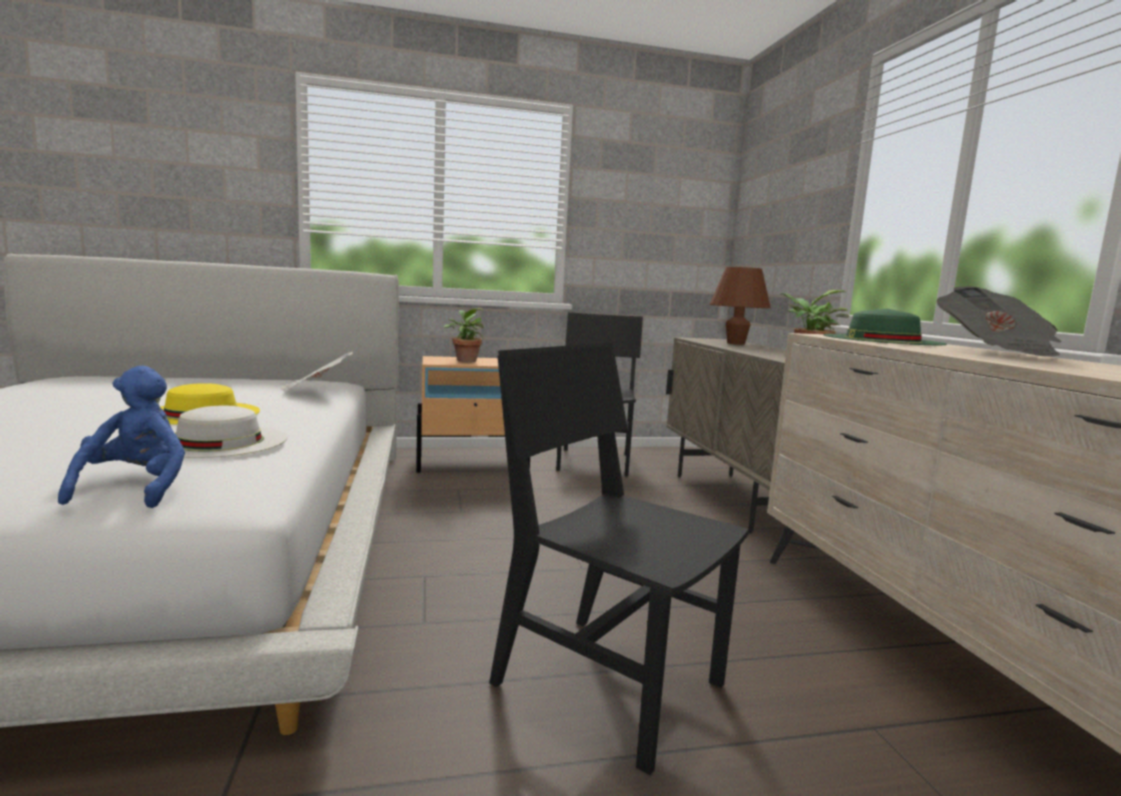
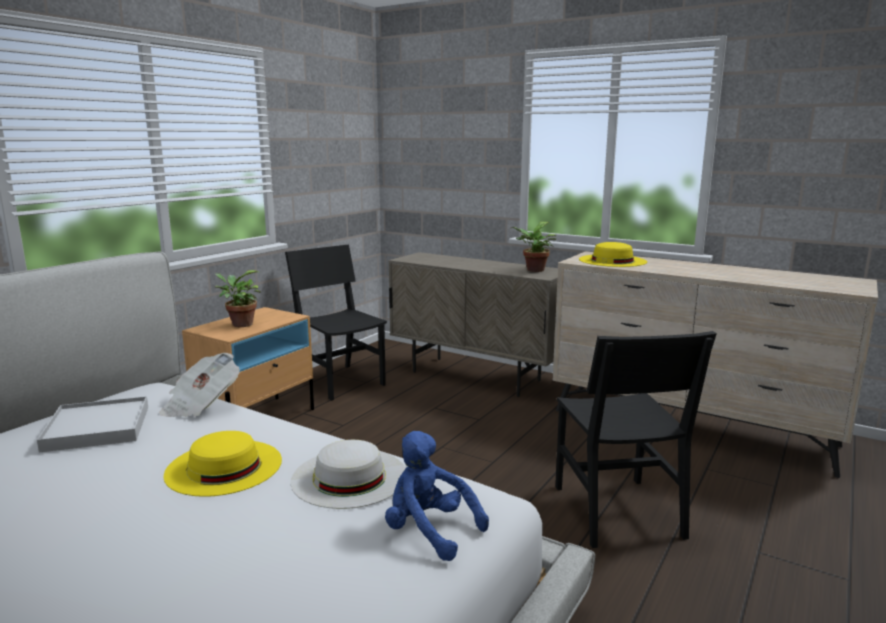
camera: 45 degrees left, 5 degrees up
black chair [489,342,749,775] -> black chair turned 90 degrees counterclockwise [555,331,716,548]
brown table lamp [710,267,771,345] -> none
green hat [824,309,947,345] -> yellow hat [579,242,647,267]
newspaper [937,286,1062,357] -> none
none -> white tray [37,396,148,453]

